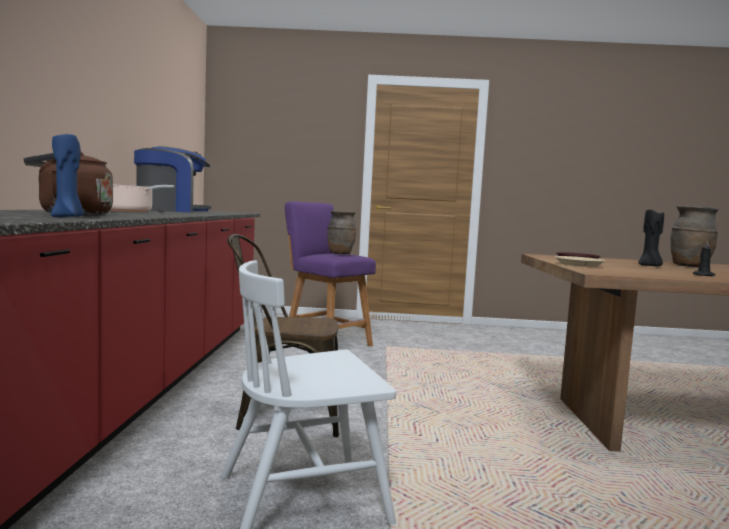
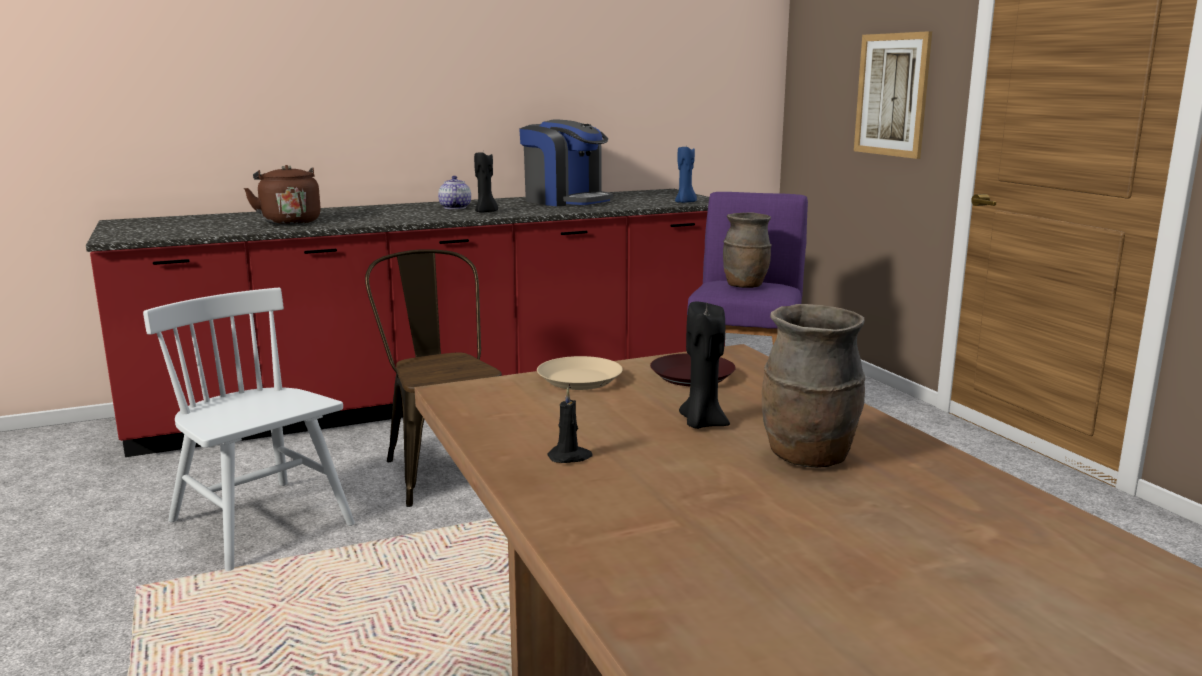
camera: 65 degrees right, 10 degrees up
blue candle [51,134,84,217] -> blue candle moved to [675,145,697,203]
cooking pot [111,185,174,212] -> teapot [438,176,471,209]
none -> black candle [474,151,498,213]
none -> picture [854,31,932,159]

